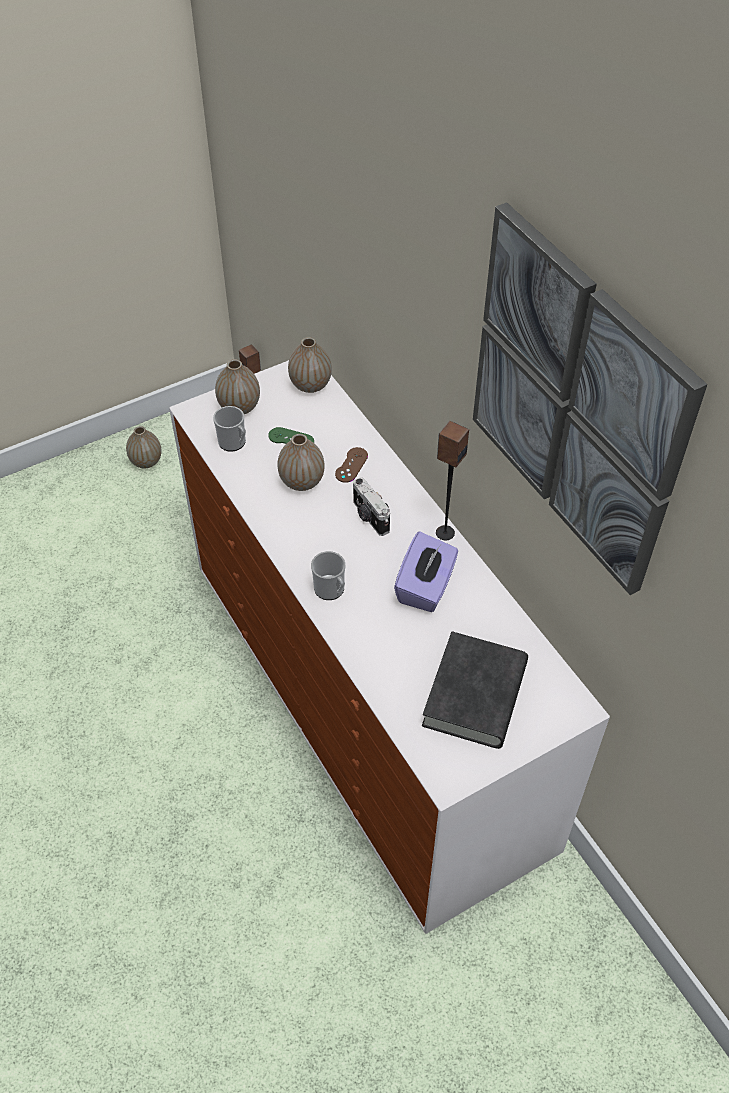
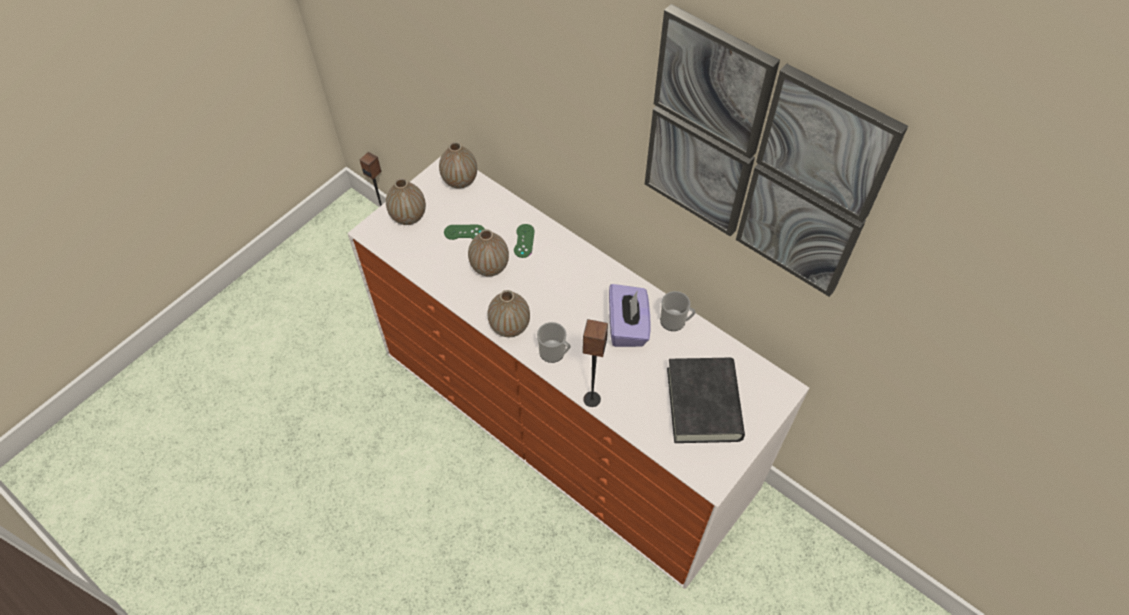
camera: 20 degrees left, 5 degrees up
vase [126,426,161,468] -> vase moved to [488,290,530,337]
mug [213,406,246,452] -> mug moved to [660,291,696,331]
brown game controller [335,447,368,483] -> green game controller [514,224,535,258]
camera [353,477,390,536] -> none
speaker [436,421,469,540] -> speaker moved to [582,319,608,407]

